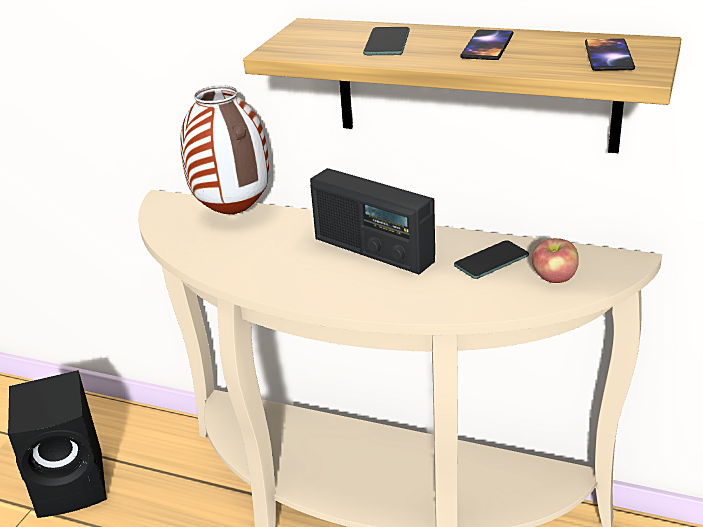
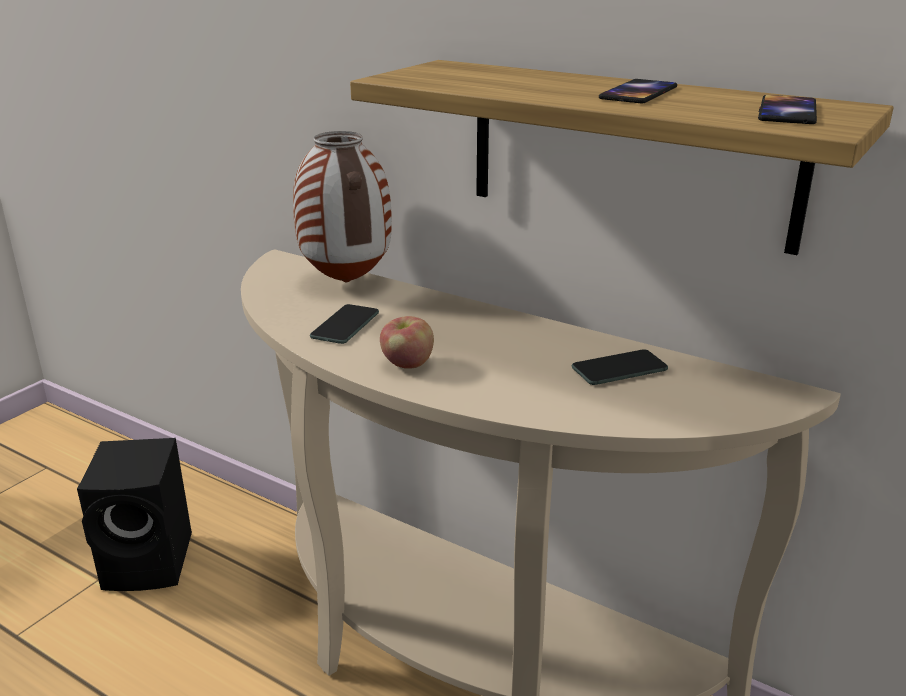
camera: 10 degrees right, 5 degrees down
radio [310,168,435,274] -> none
phone [363,27,410,55] -> phone moved to [310,304,379,344]
apple [532,238,579,283] -> apple moved to [380,316,434,369]

